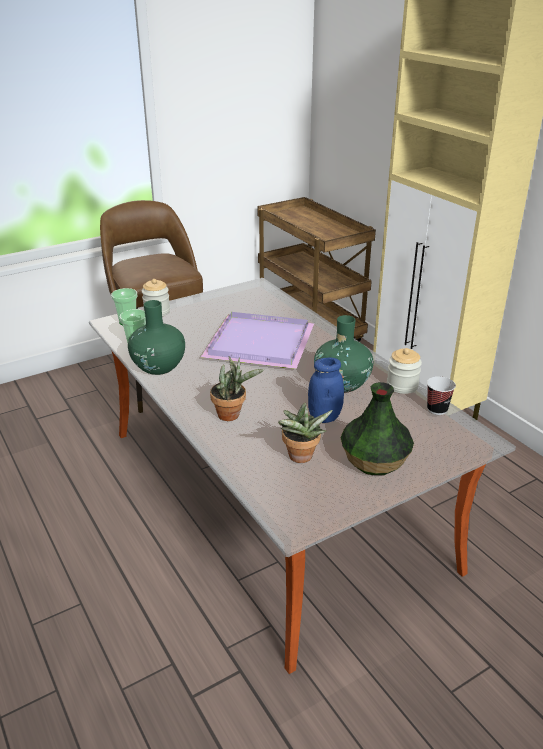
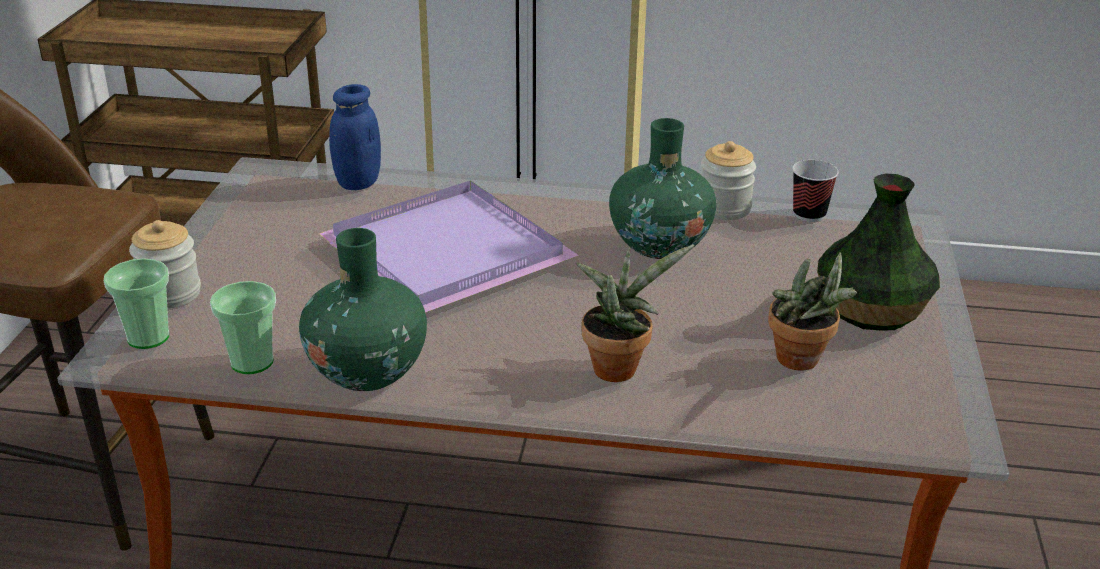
camera: 50 degrees left, 0 degrees up
blue jar [308,357,344,423] -> blue jar moved to [329,84,381,190]

